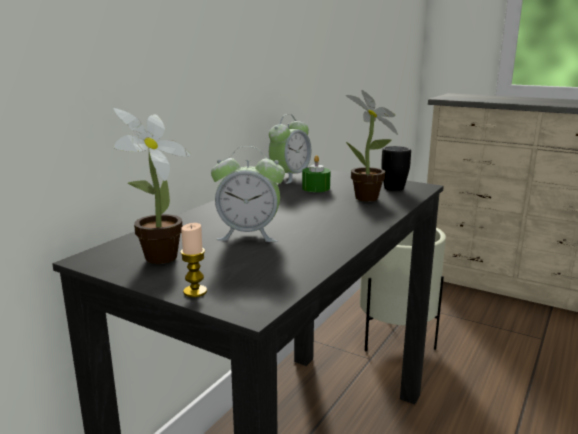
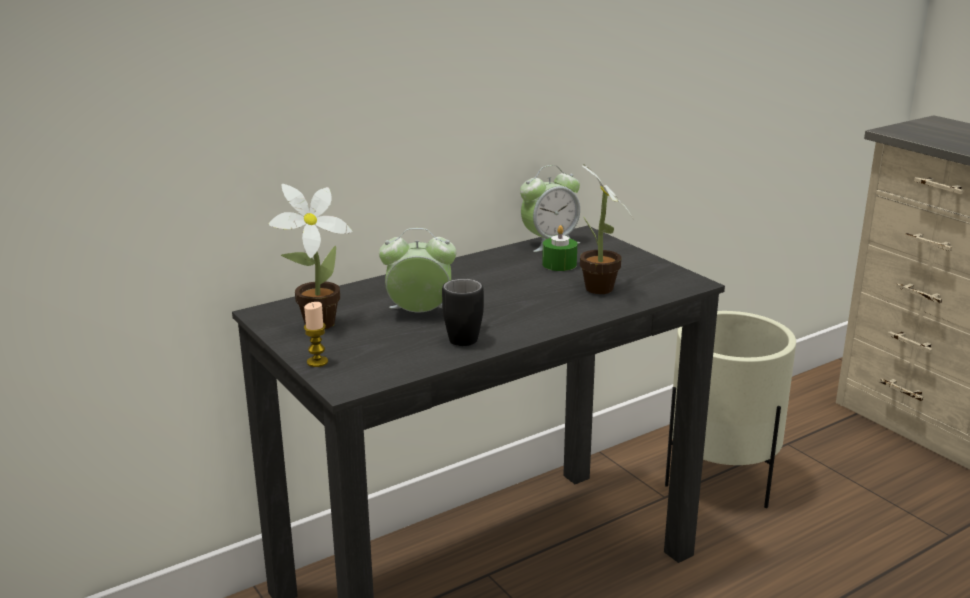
camera: 25 degrees right, 5 degrees up
alarm clock [211,146,285,242] -> alarm clock turned 150 degrees clockwise [379,228,456,313]
black mug [381,146,411,191] -> black mug moved to [442,279,484,346]

